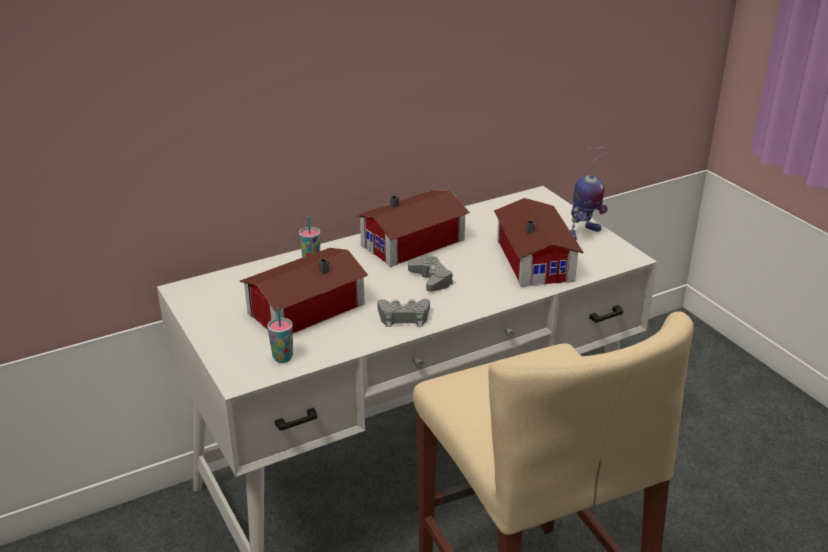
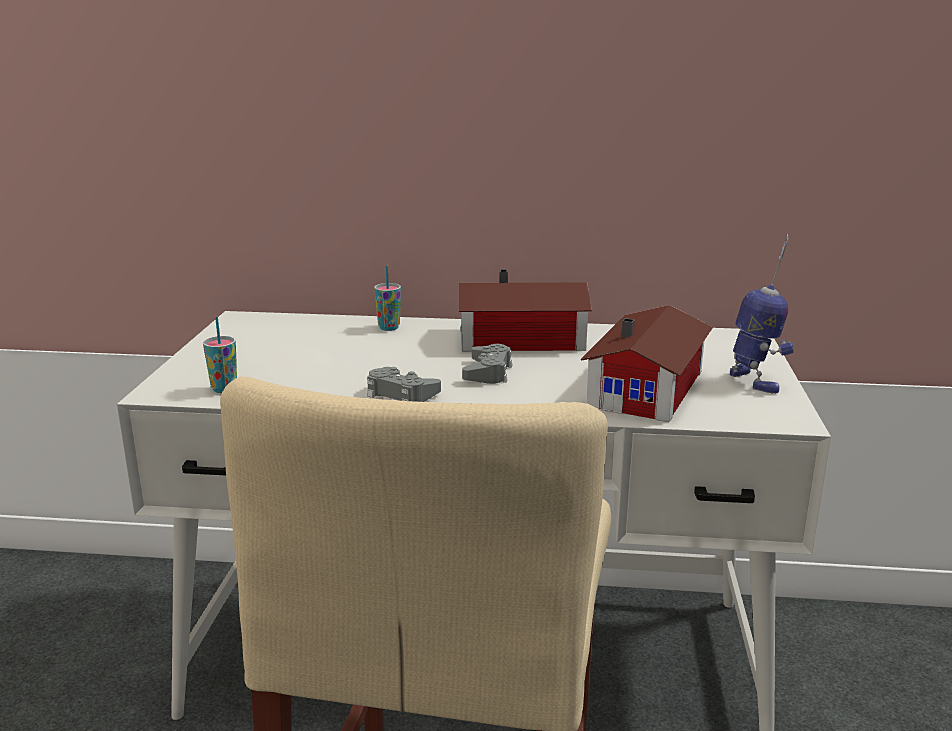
camera: 35 degrees right, 10 degrees down
toy house [240,248,368,333] -> none
toy robot [570,147,607,240] -> toy robot turned 105 degrees counterclockwise [730,234,794,394]

